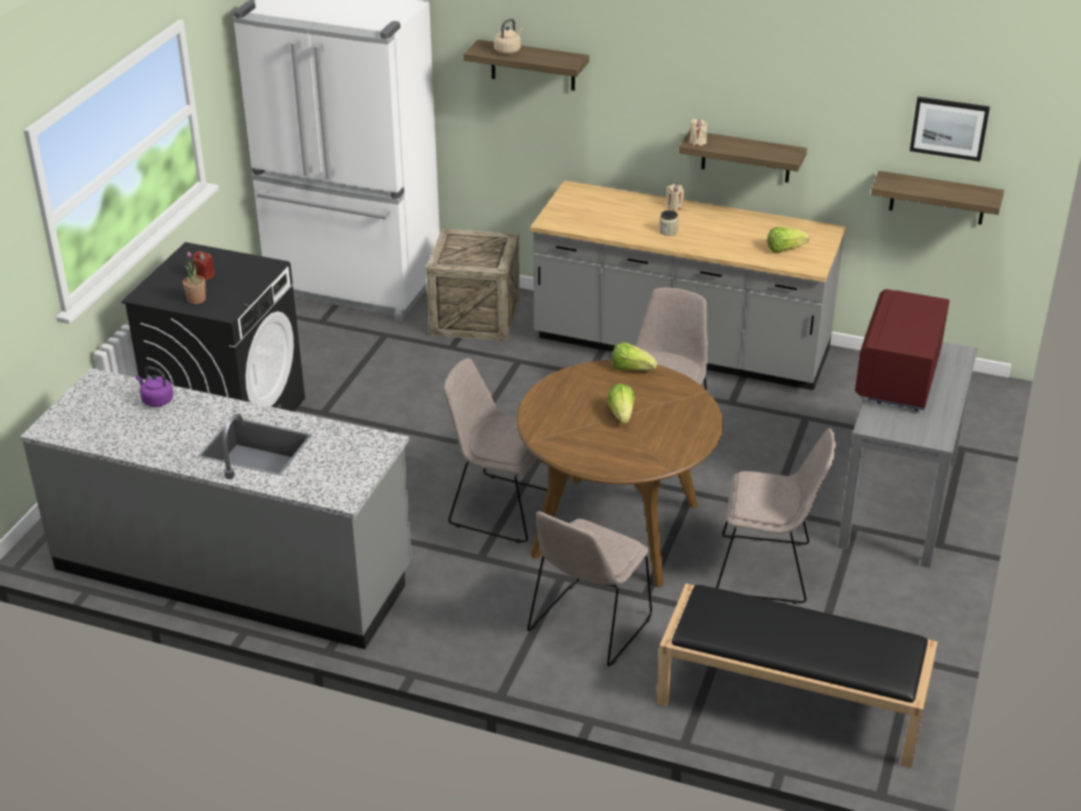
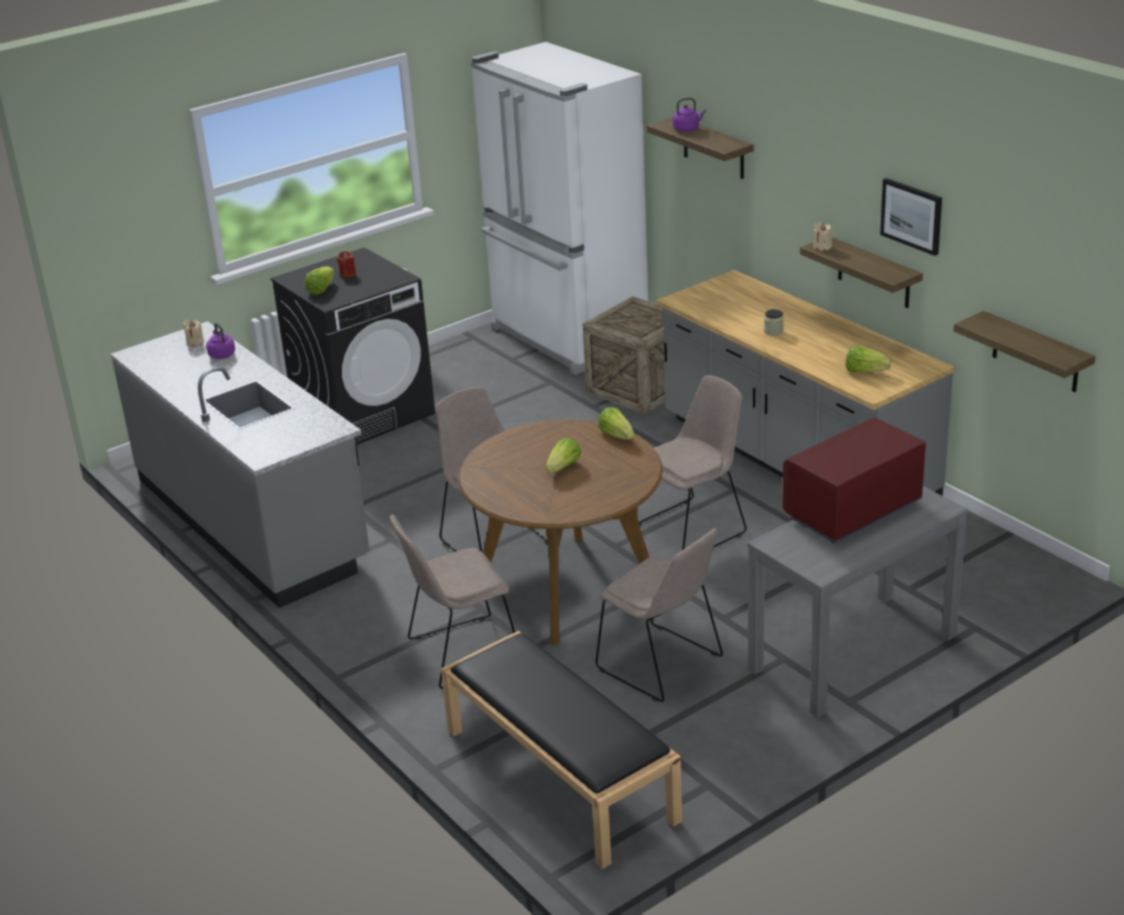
camera: 35 degrees right, 5 degrees down
potted plant [183,252,206,304] -> lettuce [304,267,335,295]
beige kettle [494,19,523,54] -> purple kettle [673,98,706,132]
beige candle [666,184,685,210] -> beige candle moved to [183,320,204,347]
picture [910,97,990,161] -> picture moved to [880,178,942,256]

